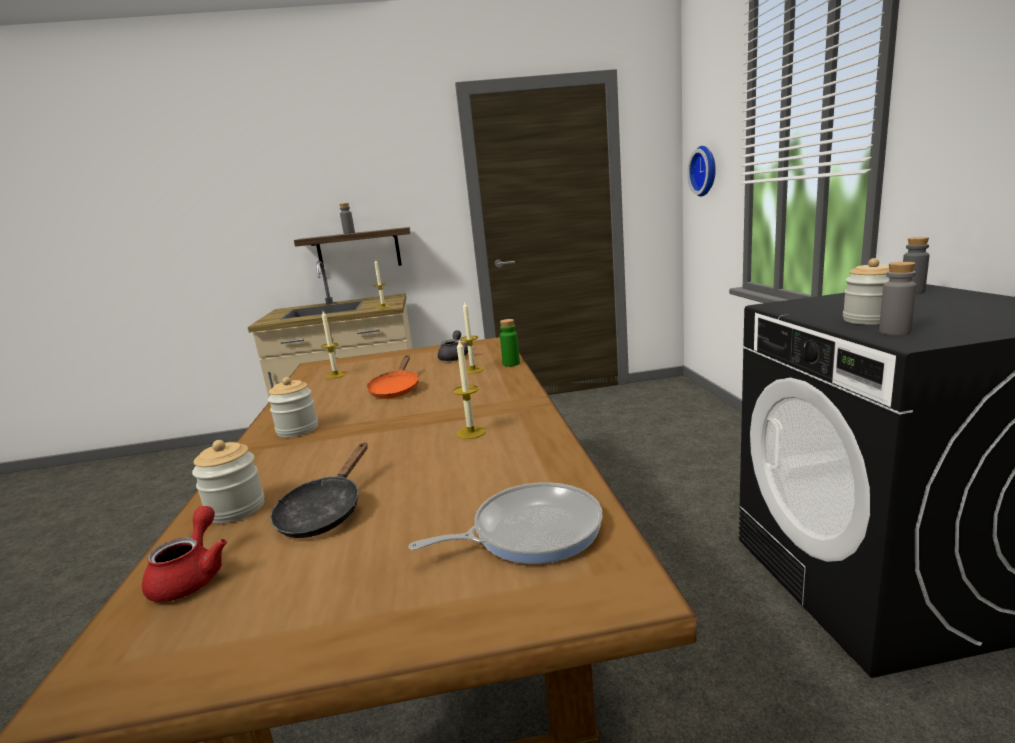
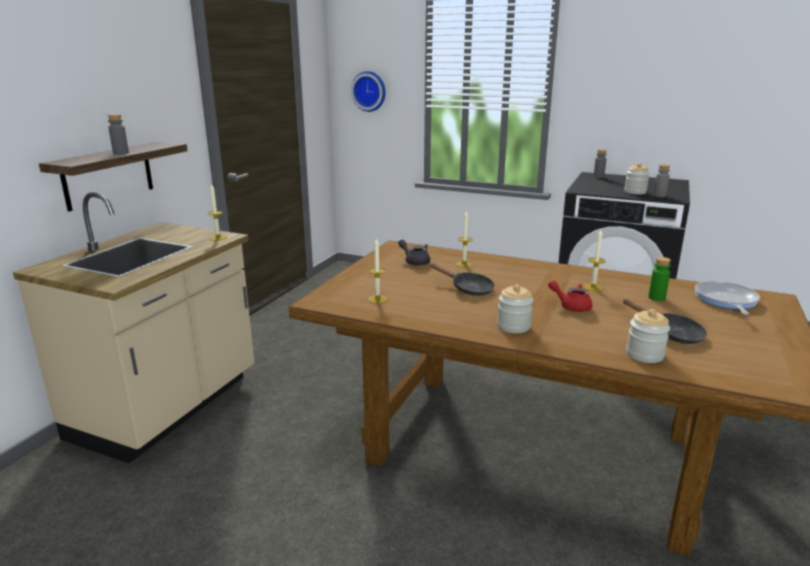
camera: 60 degrees left, 5 degrees up
red teapot [142,506,227,602] -> red teapot moved to [548,280,592,312]
orange frying pan [367,355,419,399] -> black frying pan [430,263,495,296]
green bottle [500,319,520,367] -> green bottle moved to [648,257,671,301]

